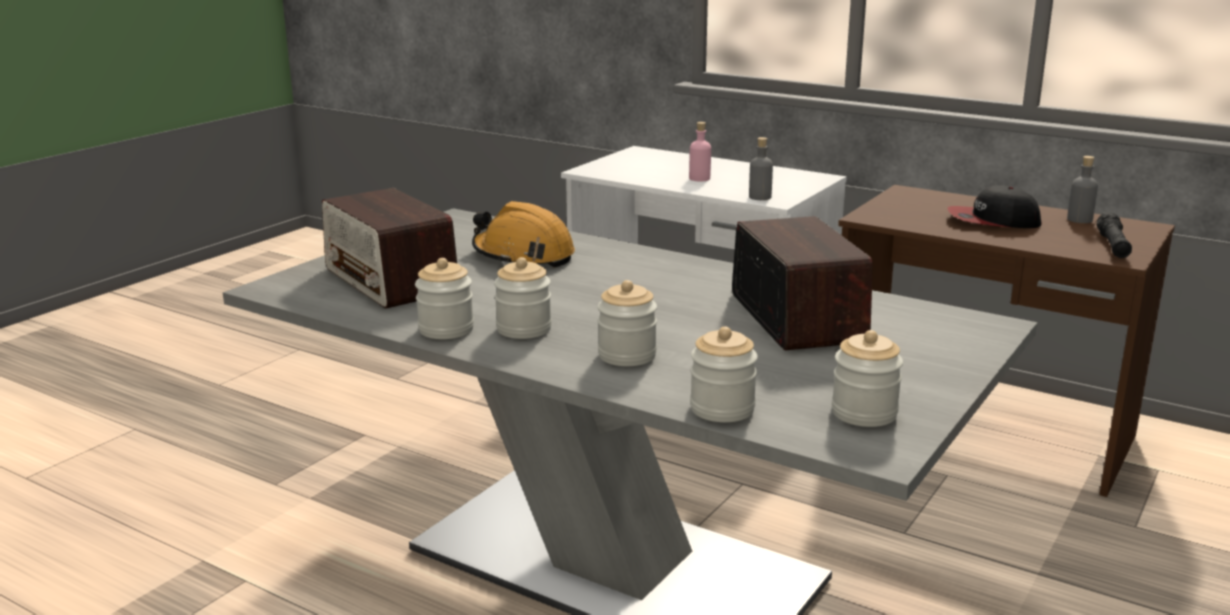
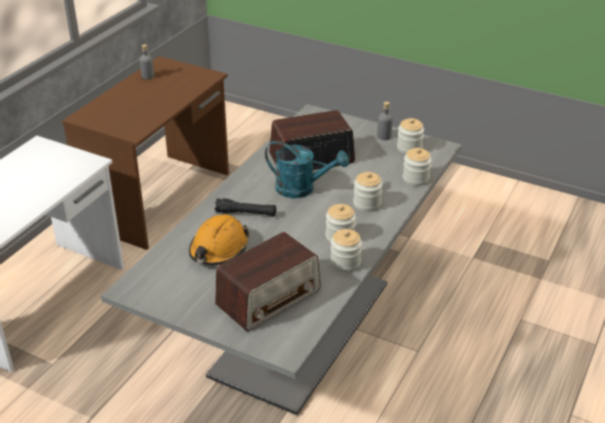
camera: 95 degrees left, 15 degrees up
pink bottle [689,122,711,181] -> none
grey bottle [749,137,773,200] -> grey bottle moved to [377,101,393,140]
cap [948,185,1042,228] -> none
black flashlight [1097,212,1132,258] -> black flashlight moved to [214,198,276,216]
none -> turquoise watering can [265,141,349,198]

